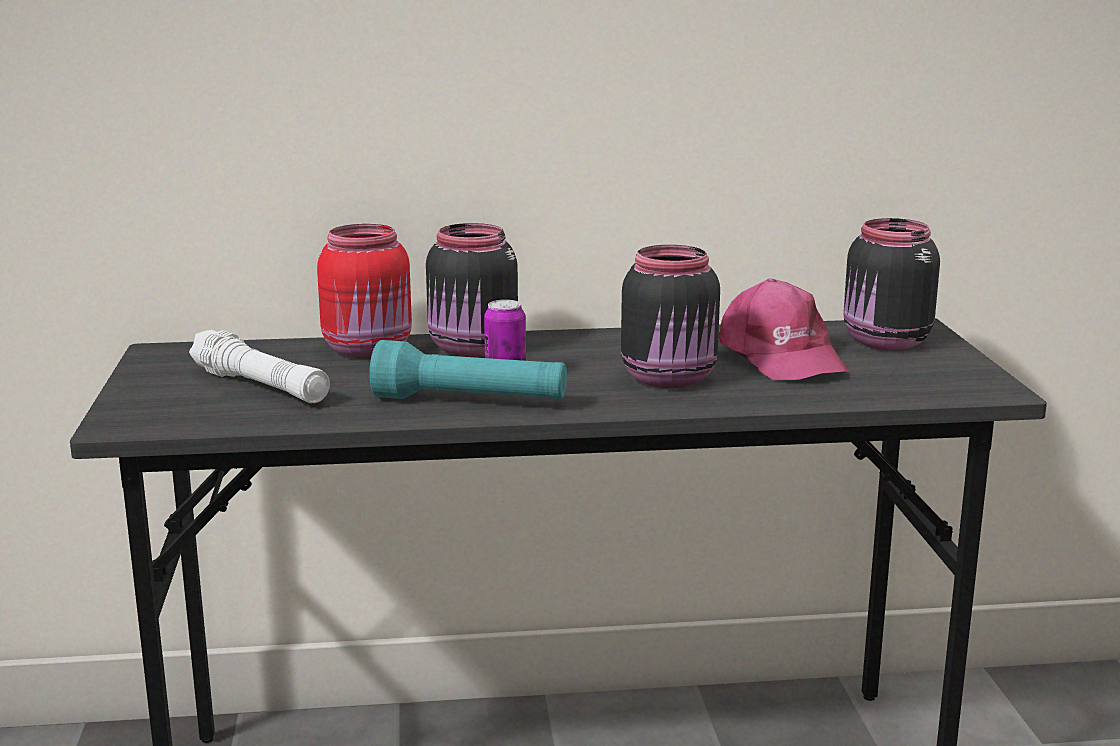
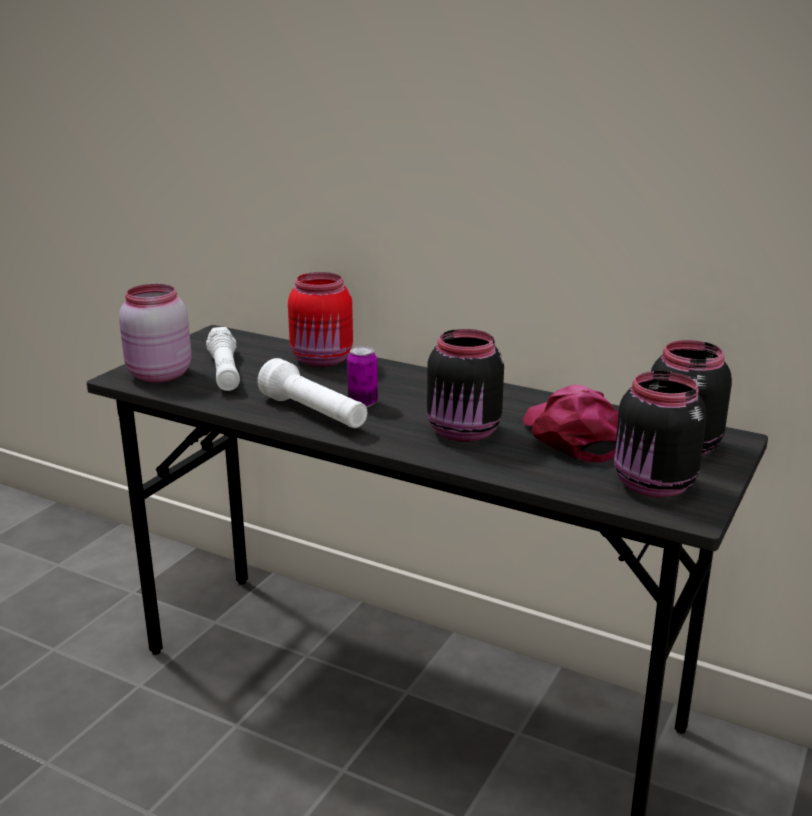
camera: 35 degrees right, 5 degrees up
turquoise flashlight [369,340,567,399] -> white flashlight [258,358,367,428]
black jar [426,223,518,357] -> black jar moved to [614,371,707,497]
pink cap [718,278,850,381] -> pink cap turned 150 degrees clockwise [522,385,618,462]
none -> pink jar [119,284,192,382]

